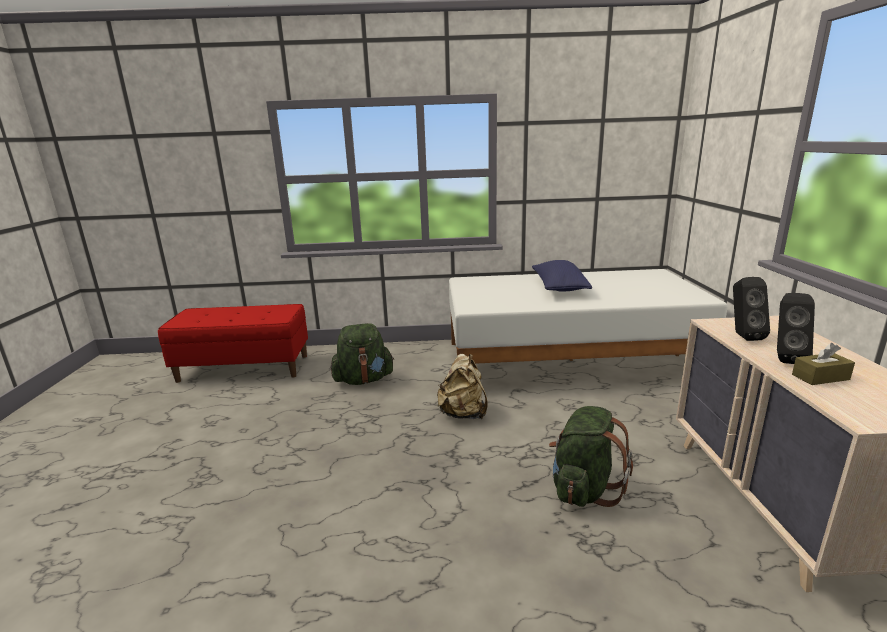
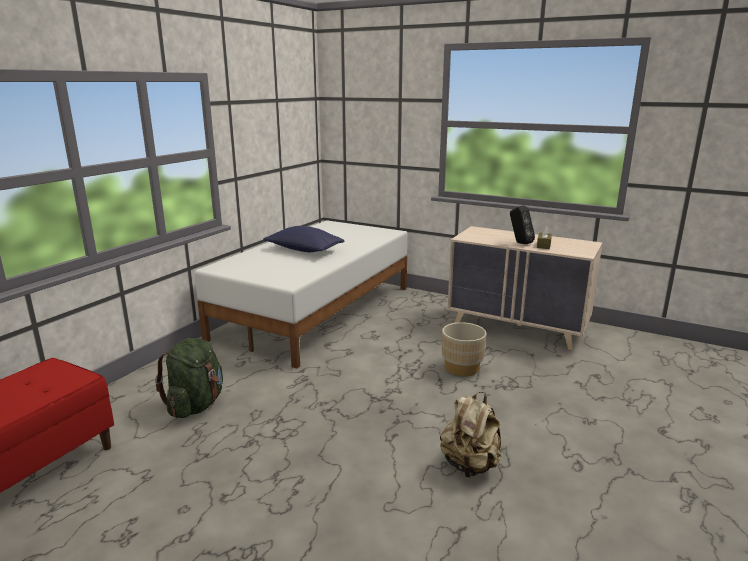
camera: 60 degrees left, 0 degrees up
beige backpack [437,354,488,419] -> beige backpack moved to [440,392,501,478]
green backpack [549,406,633,507] -> beige planter [442,322,486,376]
black speaker [733,277,770,341] -> none

